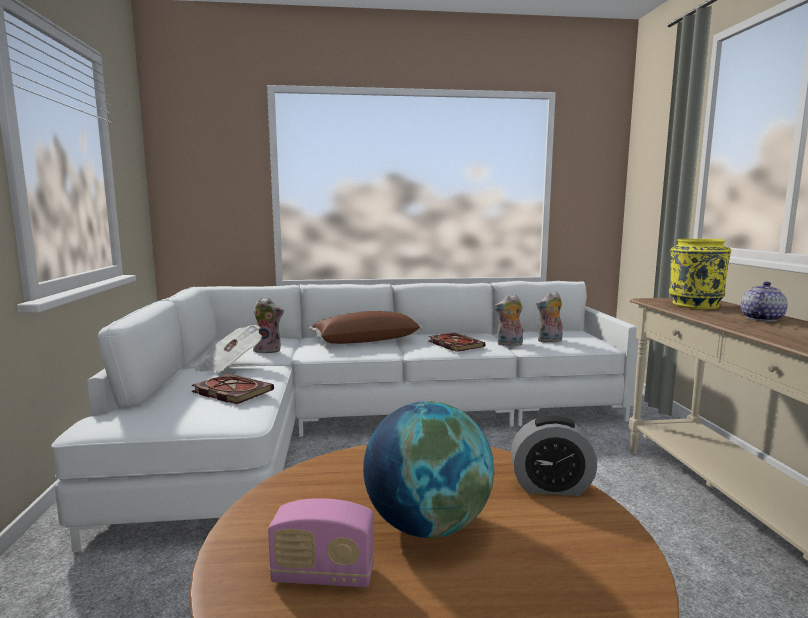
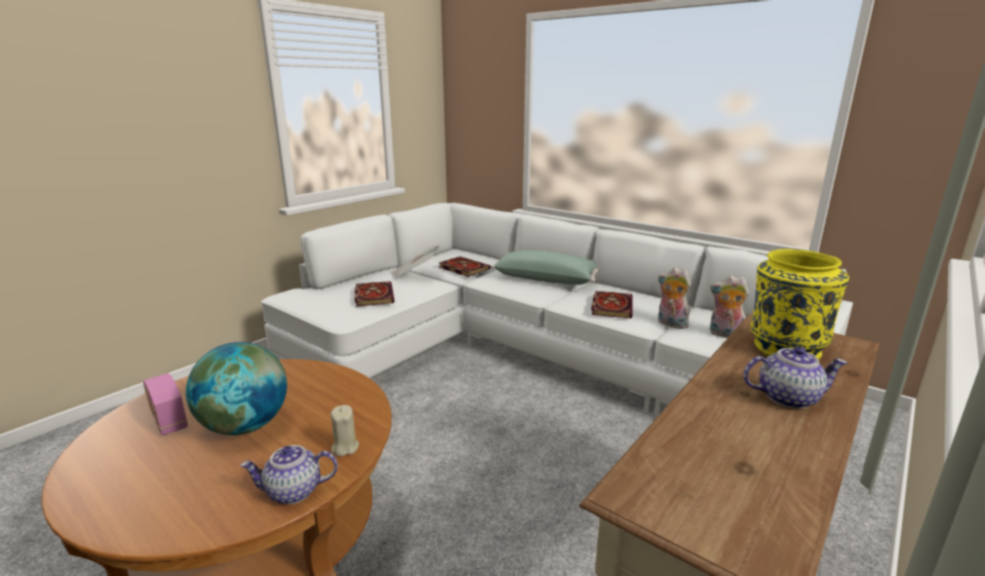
camera: 45 degrees right, 10 degrees up
plush toy [253,298,284,353] -> book [438,256,491,277]
brown pillow [309,311,423,344] -> green pillow [491,250,599,285]
alarm clock [511,416,597,496] -> beige candle [330,405,359,456]
none -> teapot [240,445,338,504]

